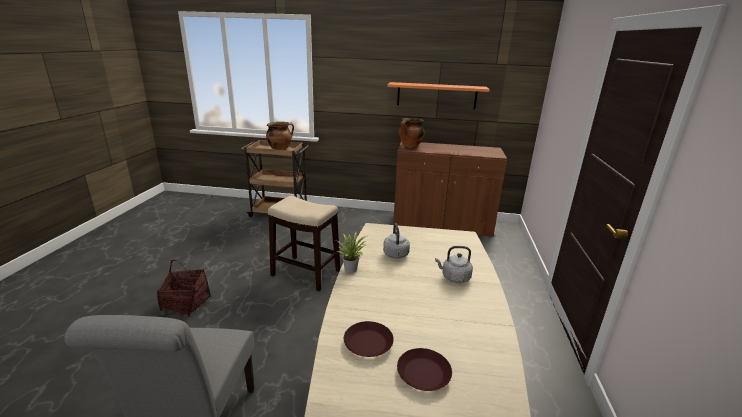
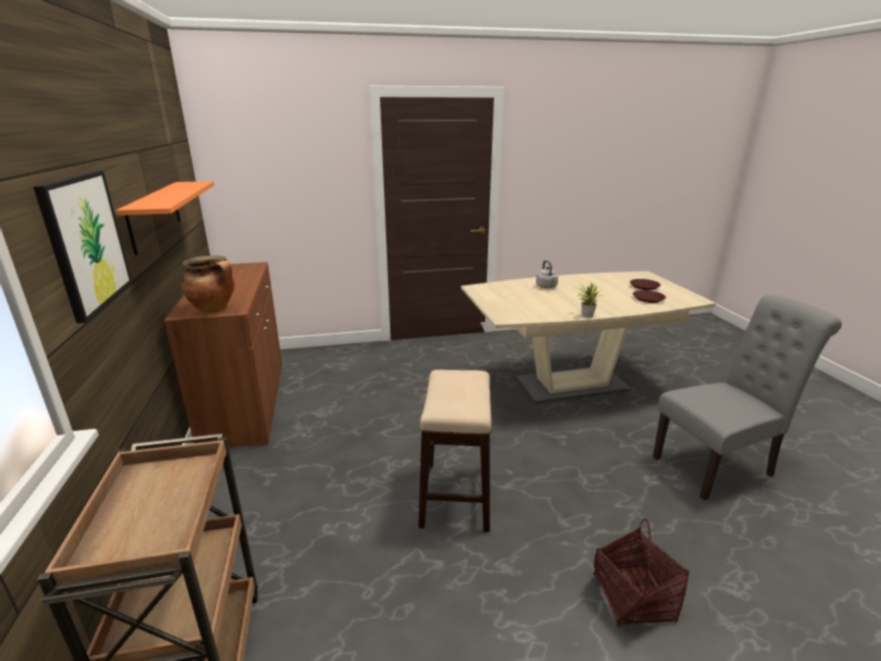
camera: 110 degrees left, 0 degrees up
cooking pot [266,122,294,150] -> none
grey kettle [383,223,410,259] -> none
none -> picture [33,171,132,323]

